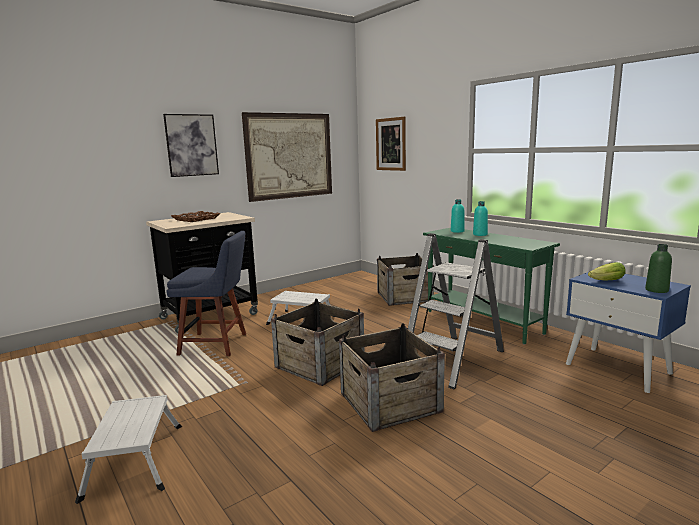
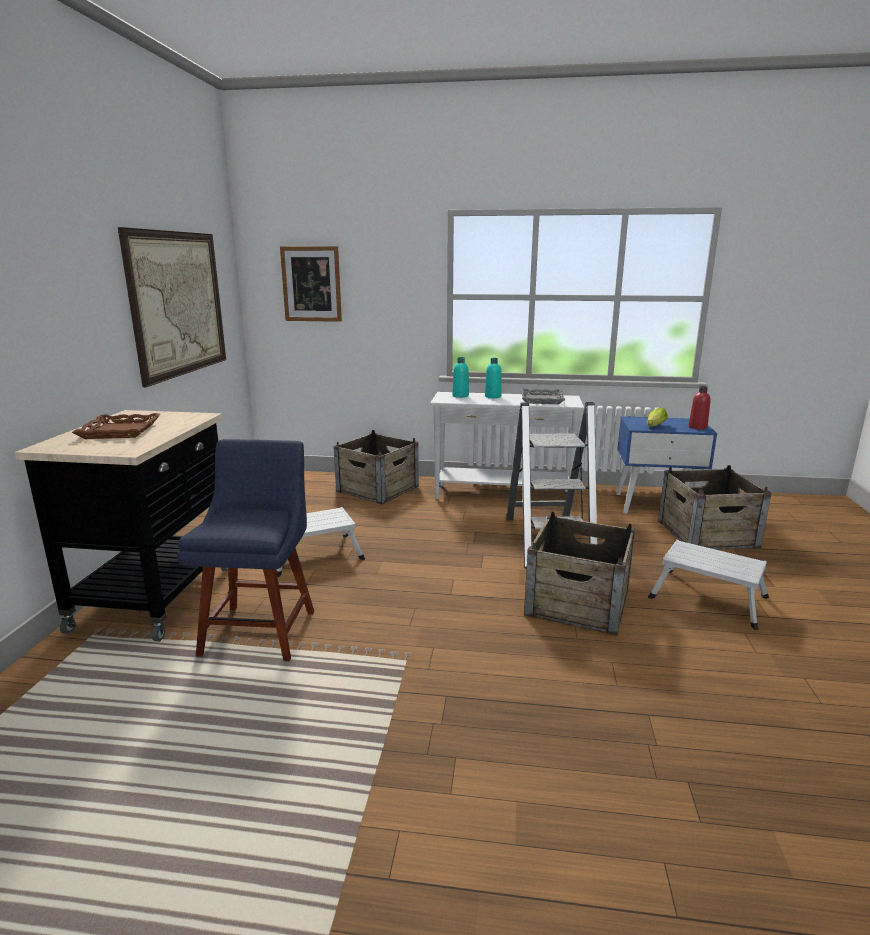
camera: 45 degrees left, 5 degrees up
white step ladder [75,395,182,504] -> white step ladder moved to [648,540,769,630]
picture [163,114,219,177] -> none
blue chair [166,231,246,356] -> blue chair turned 45 degrees counterclockwise [177,439,315,661]
crate [271,298,365,386] -> crate moved to [658,465,771,550]
green console table [423,228,560,345] -> white console table [430,392,584,500]
green bottle [645,244,672,293] -> red bottle [689,386,711,430]
none -> grey tray [521,389,565,404]

